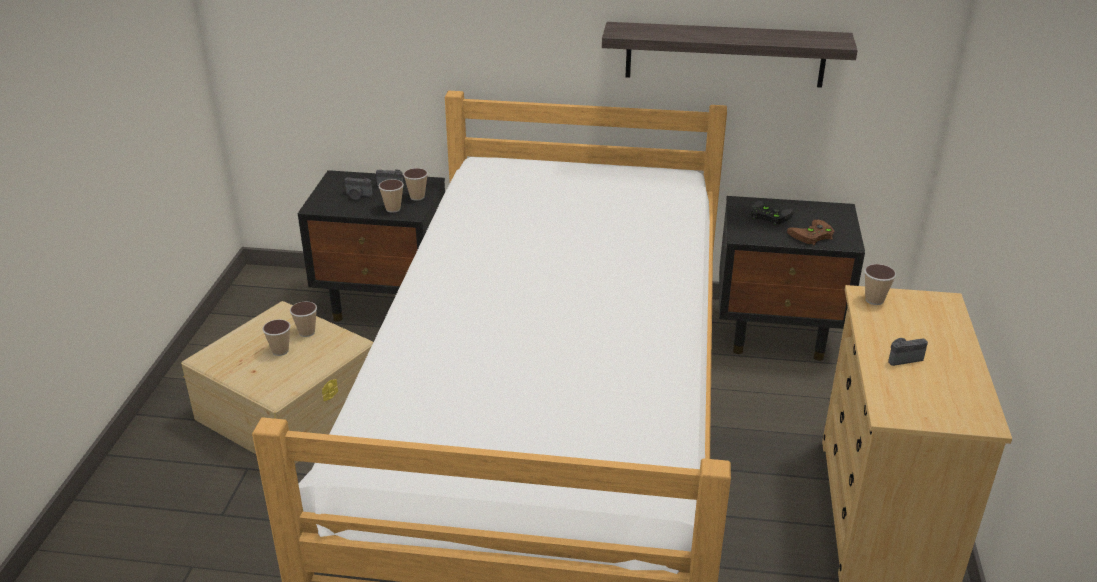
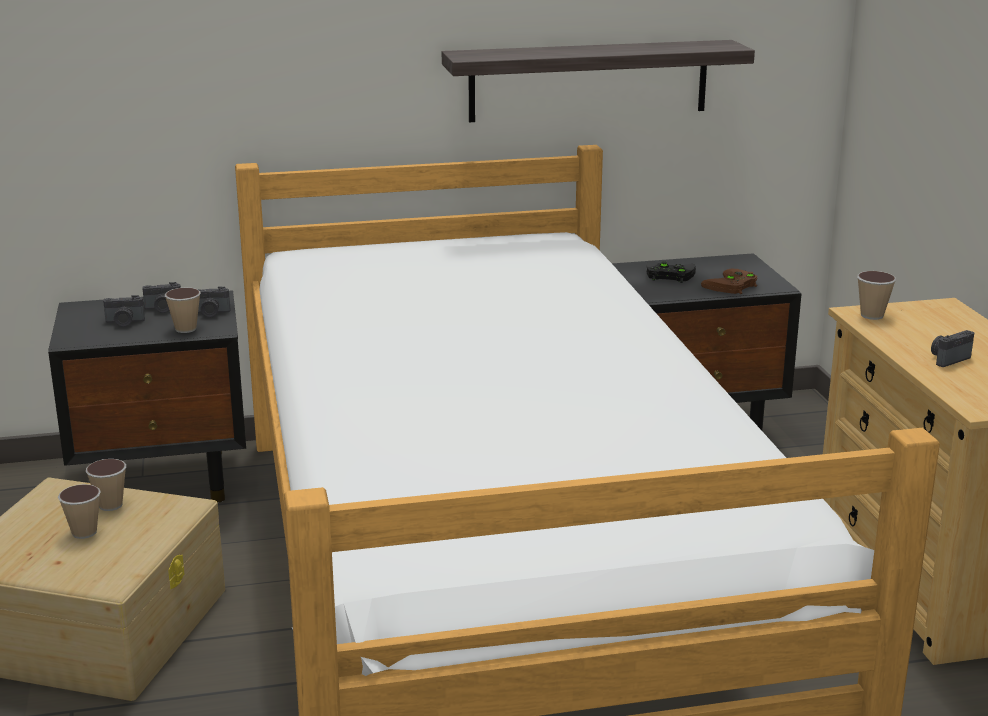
camera: 20 degrees left, 10 degrees down
cup [403,168,428,201] -> camera [197,287,230,317]

